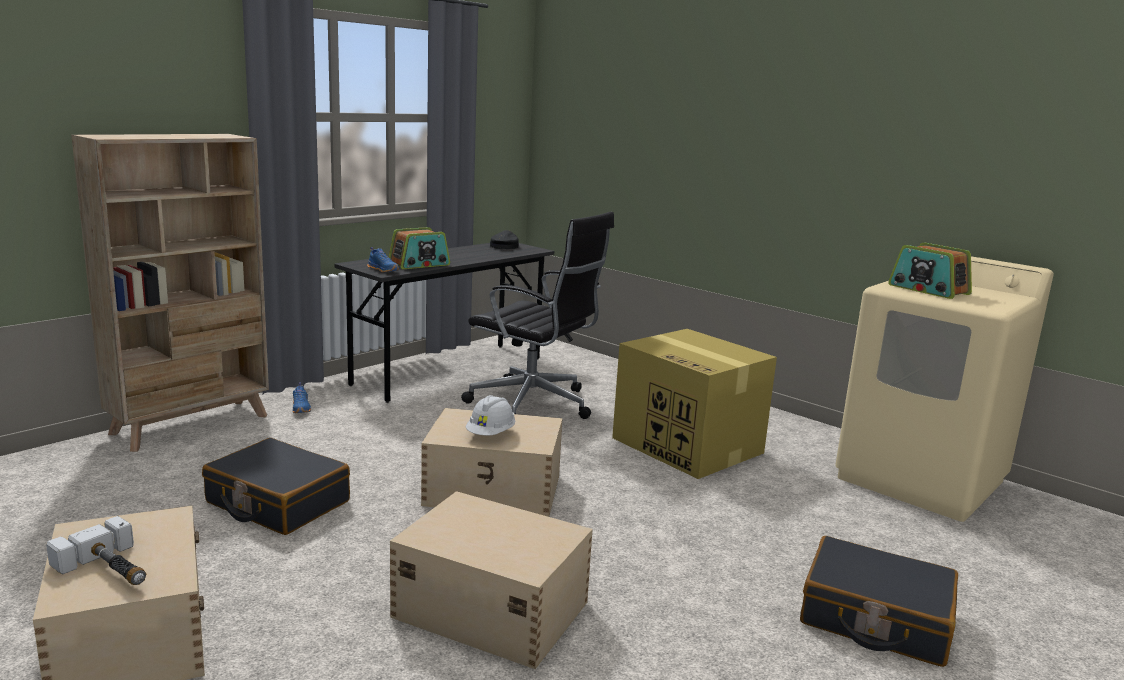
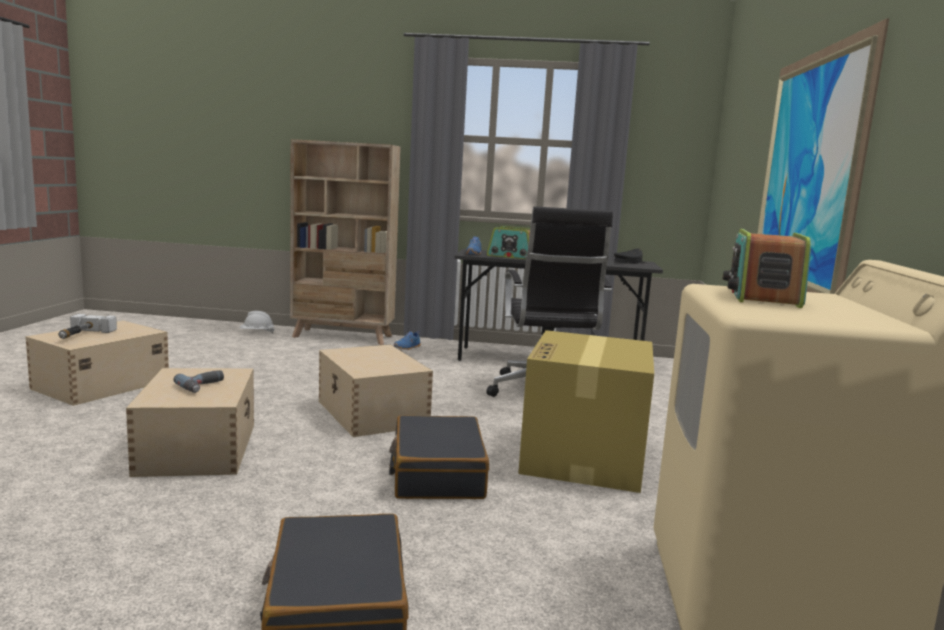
camera: 55 degrees right, 5 degrees down
black suitcase [202,438,350,535] -> black suitcase moved to [389,415,489,499]
white hard hat [466,395,515,436] -> white hard hat moved to [239,311,275,333]
none -> power drill [173,370,224,393]
none -> picture [757,18,889,294]

